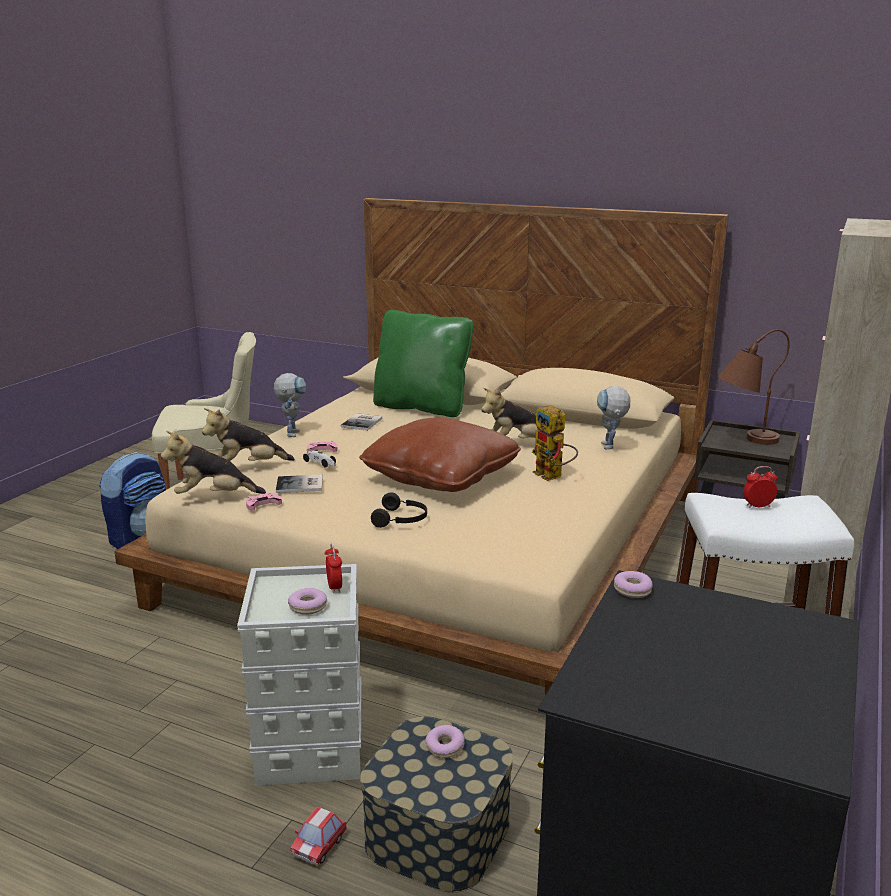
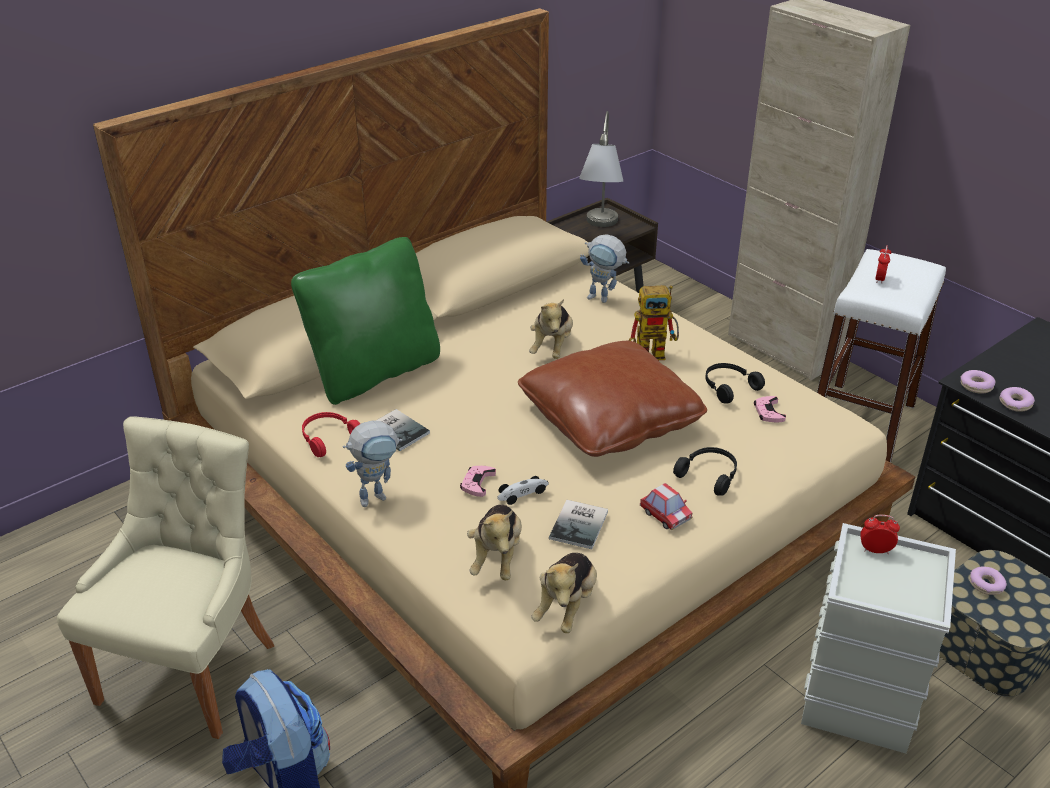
camera: 65 degrees left, 15 degrees up
pink game controller [246,493,282,510] -> pink game controller moved to [754,396,786,422]
toy robot [274,373,306,437] -> toy robot turned 120 degrees clockwise [343,420,402,507]
donut [288,588,327,615] -> donut moved to [999,387,1035,412]
toy car [290,807,347,866] -> toy car moved to [640,483,692,530]
brown table lamp [718,329,790,445] -> grey table lamp [579,111,623,227]
none -> red headphones [302,412,360,457]
none -> black headphones [705,363,765,403]

